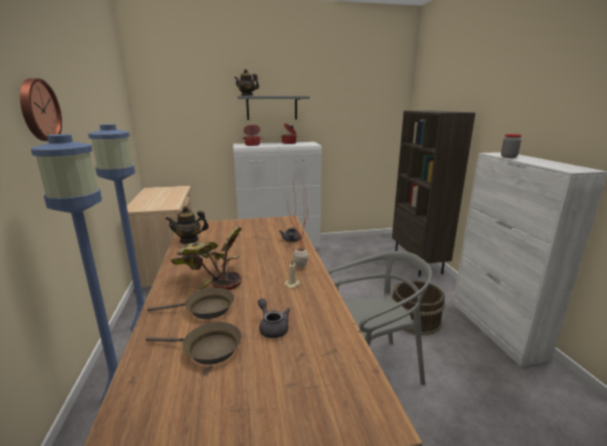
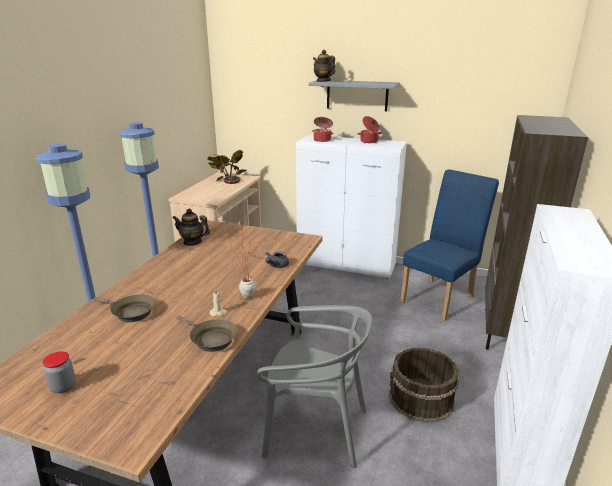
camera: 30 degrees right, 5 degrees up
wall clock [20,78,62,141] -> none
brown frying pan [146,322,242,365] -> brown frying pan moved to [177,316,237,352]
potted plant [170,227,242,290] -> potted plant moved to [207,150,247,184]
grey teapot [258,298,290,338] -> none
jar [501,134,522,158] -> jar moved to [42,351,76,393]
none -> blue chair [400,169,499,321]

